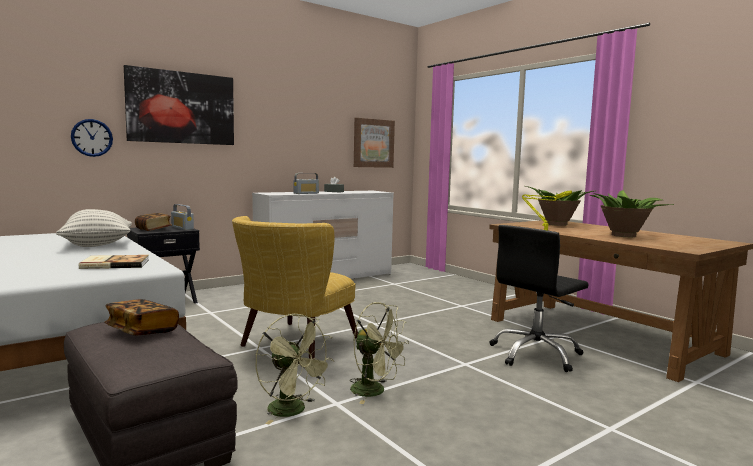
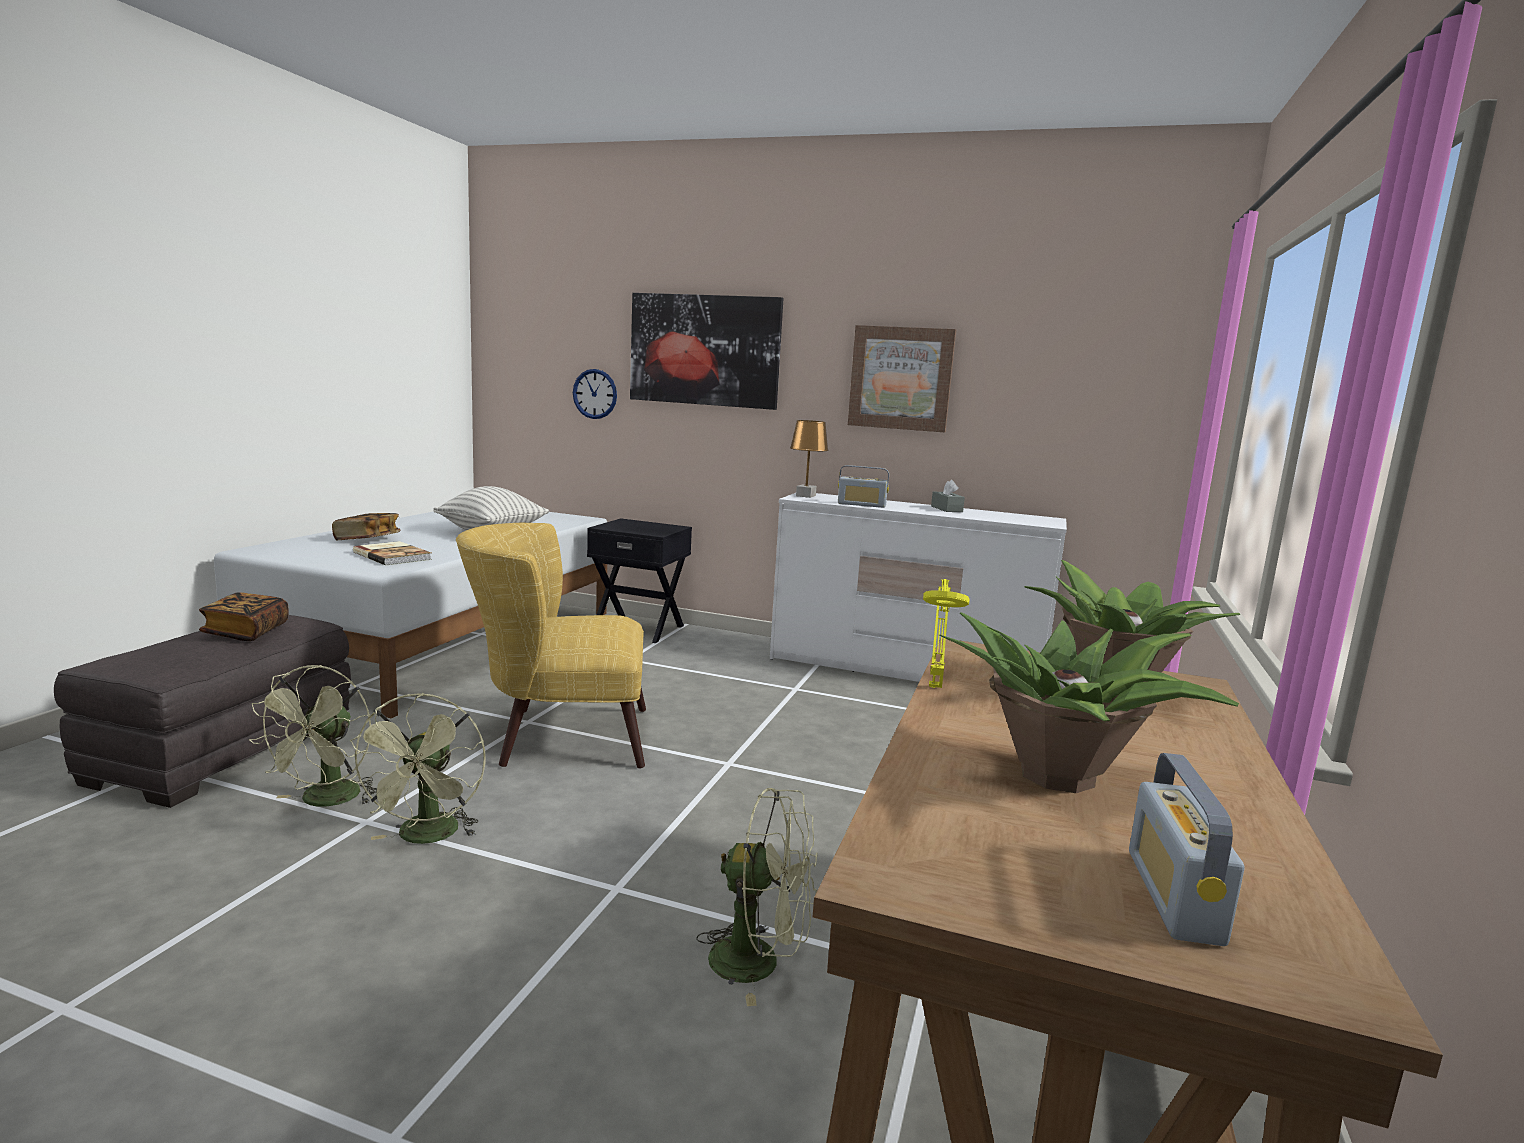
camera: 55 degrees right, 5 degrees up
book [135,213,172,231] -> book moved to [332,513,401,540]
radio [171,204,194,230] -> radio moved to [1129,753,1245,946]
picture [354,118,395,168] -> picture moved to [848,325,956,432]
black office chair [490,225,589,372] -> green fan [696,788,818,1006]
none -> brown table lamp [790,420,828,498]

